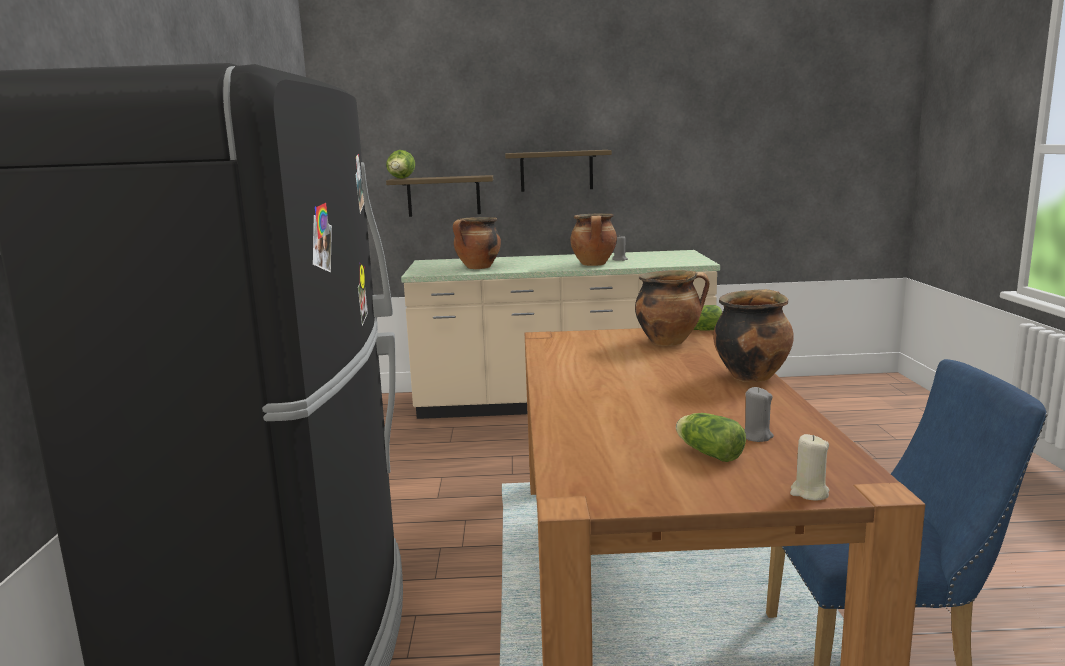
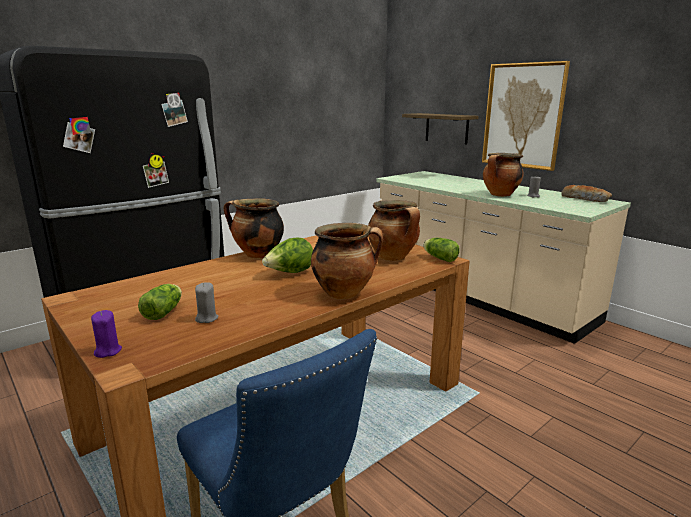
camera: 50 degrees right, 5 degrees up
lettuce [386,150,415,179] -> lettuce moved to [262,238,313,273]
cooking pot [453,217,501,269] -> cooking pot moved to [224,198,284,258]
shelf [505,150,612,192] -> picture [482,61,570,171]
beige candle [790,434,829,501] -> purple candle [91,310,122,358]
none -> bread [561,185,612,202]

